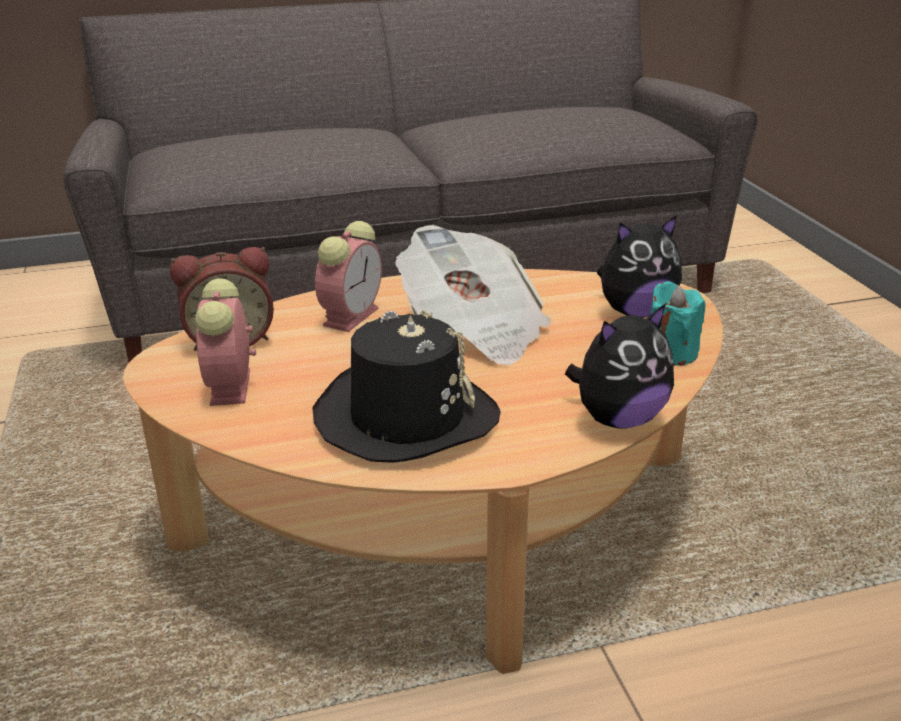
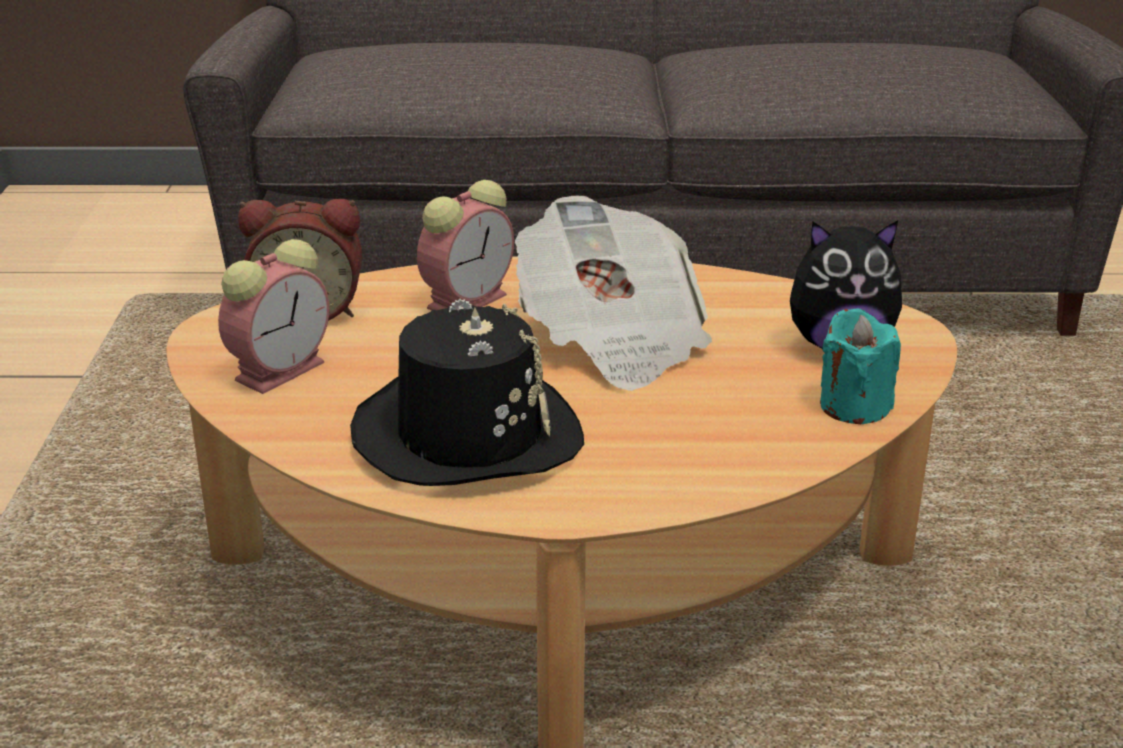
camera: 15 degrees right, 0 degrees up
alarm clock [195,278,256,406] -> alarm clock turned 150 degrees counterclockwise [218,239,329,394]
plush toy [565,303,674,429] -> none

